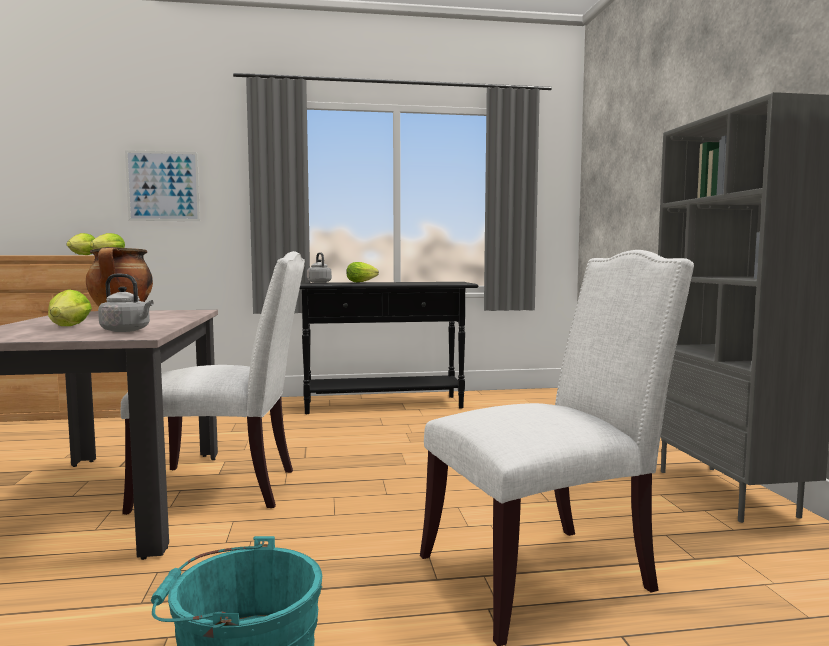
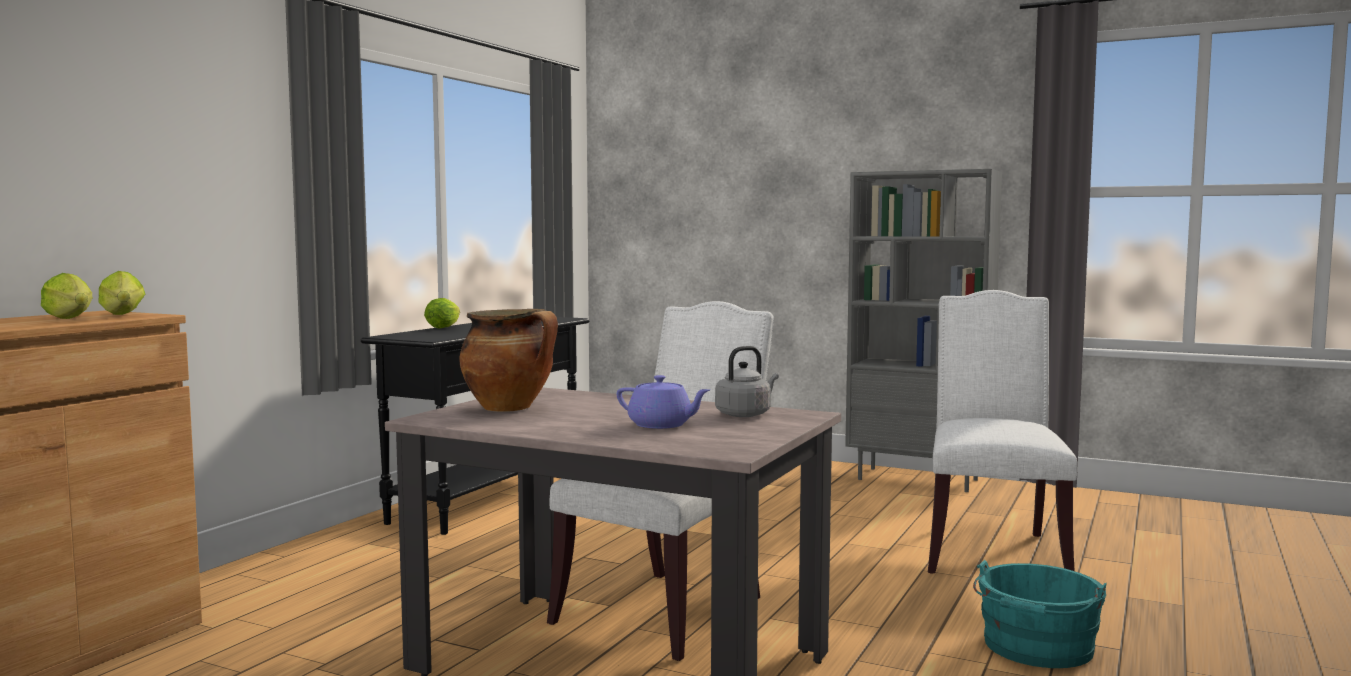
camera: 55 degrees left, 0 degrees up
lettuce [48,289,92,326] -> purple teapot [617,375,710,429]
picture [125,150,200,221] -> none
grey kettle [307,252,332,283] -> none

